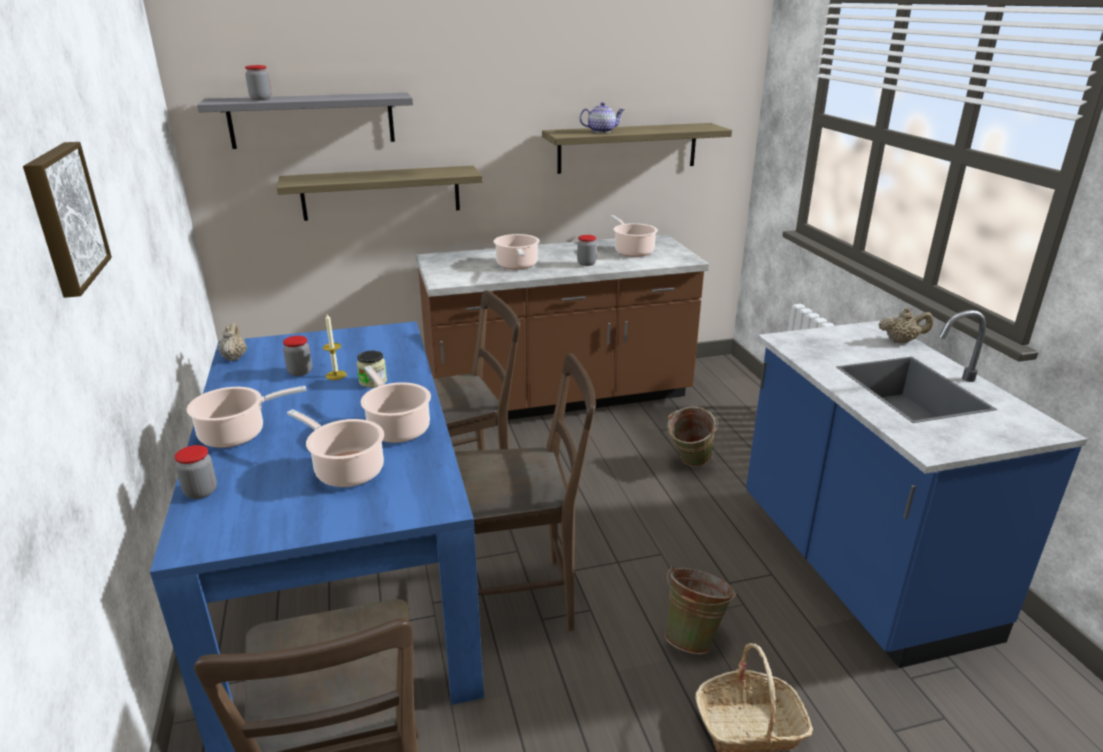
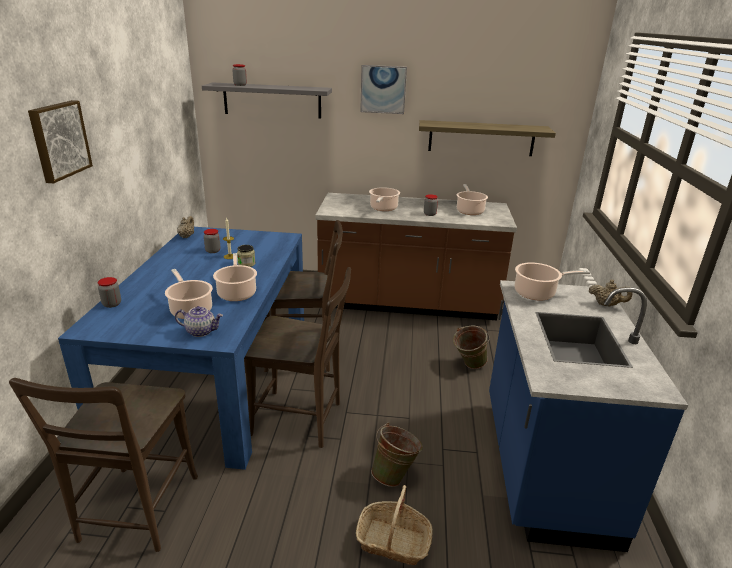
camera: 20 degrees right, 0 degrees up
cooking pot [187,386,306,448] -> cooking pot moved to [514,262,590,300]
shelf [277,166,483,221] -> none
teapot [579,102,625,133] -> teapot moved to [175,306,223,337]
none -> picture [360,65,407,114]

